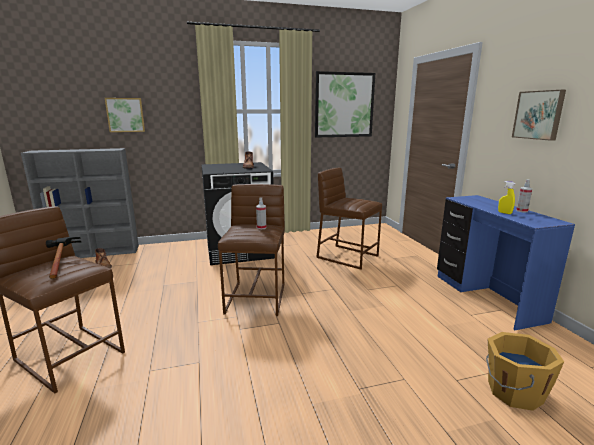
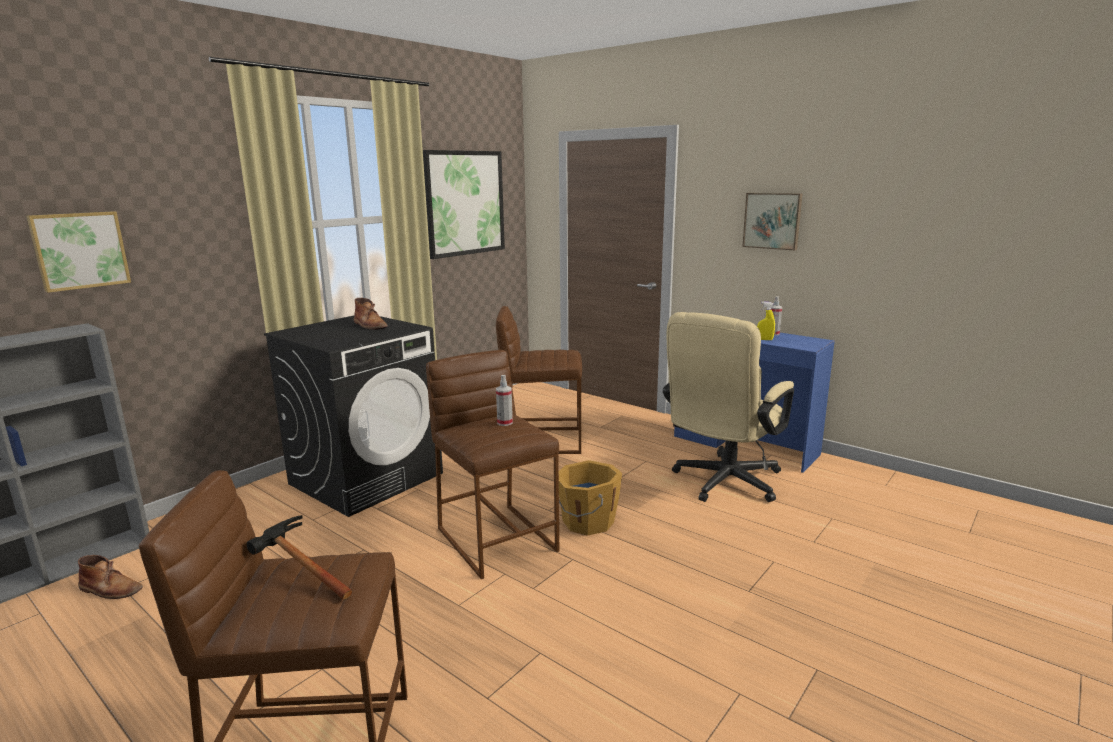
camera: 35 degrees left, 0 degrees up
orange bucket [486,332,564,411] -> orange bucket moved to [559,460,622,536]
none -> beige office chair [663,312,794,502]

